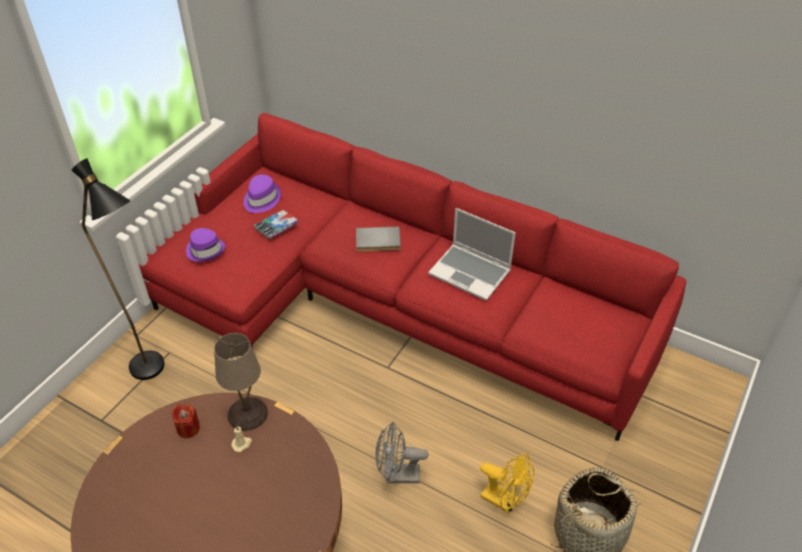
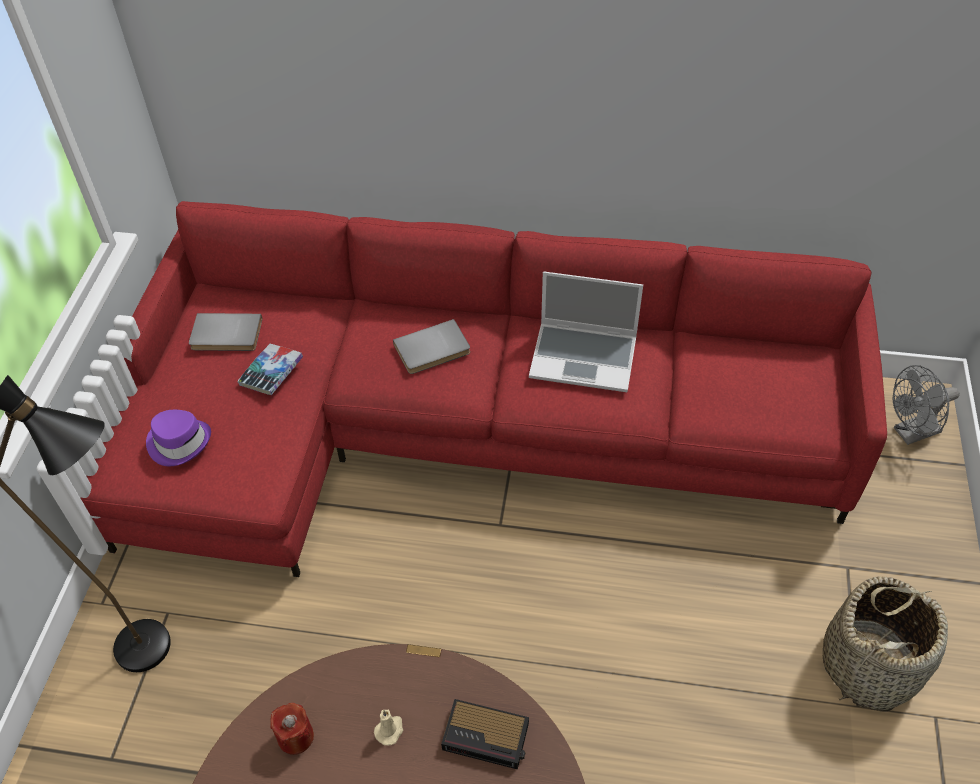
camera: 20 degrees left, 5 degrees up
beige table lamp [214,333,268,431] -> none
purple hat [243,175,281,213] -> grey book [189,313,262,351]
grey fan [375,422,428,483] -> grey fan moved to [893,365,960,445]
yellow fan [480,453,534,514] -> none
none -> alarm clock [441,699,529,770]

